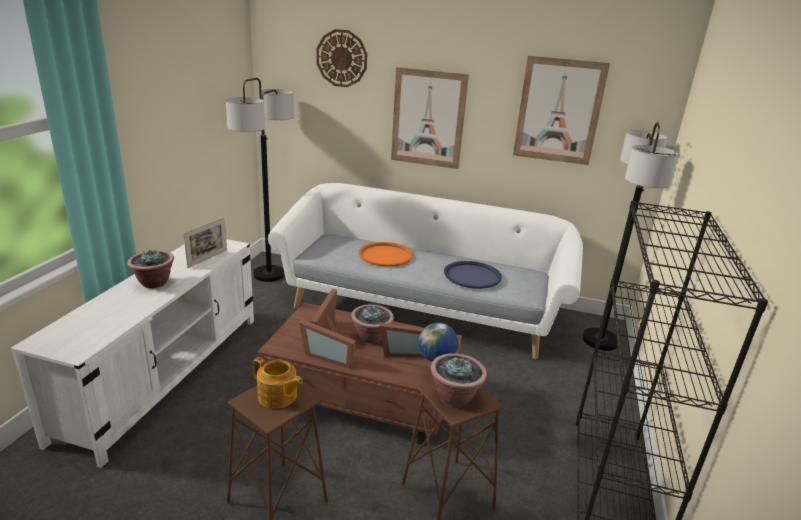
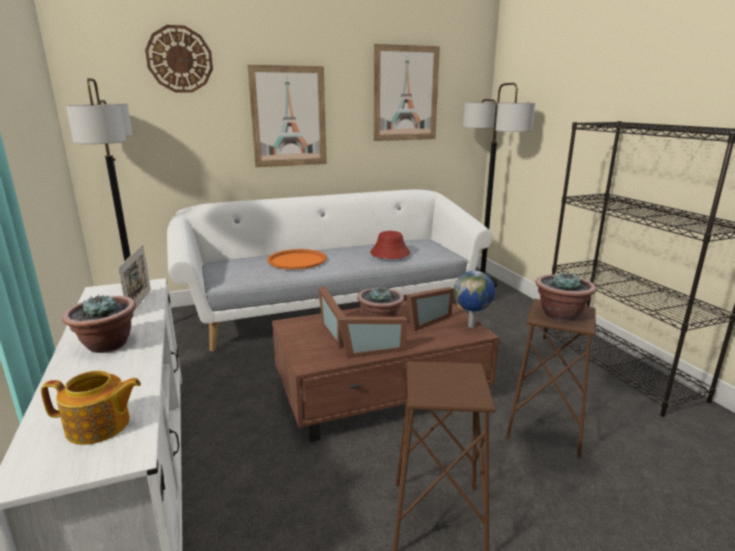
camera: 35 degrees left, 5 degrees down
teapot [253,357,303,409] -> teapot moved to [41,371,141,445]
blue tray [444,261,502,289] -> red hat [370,231,410,259]

